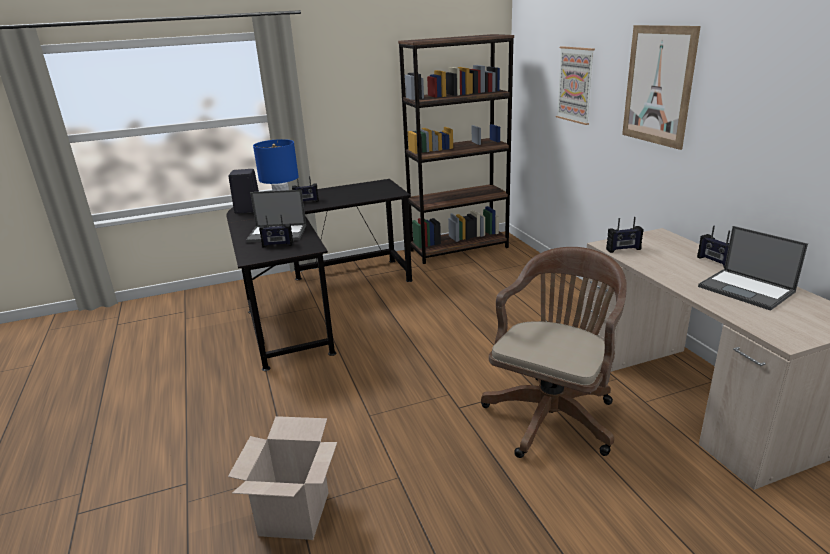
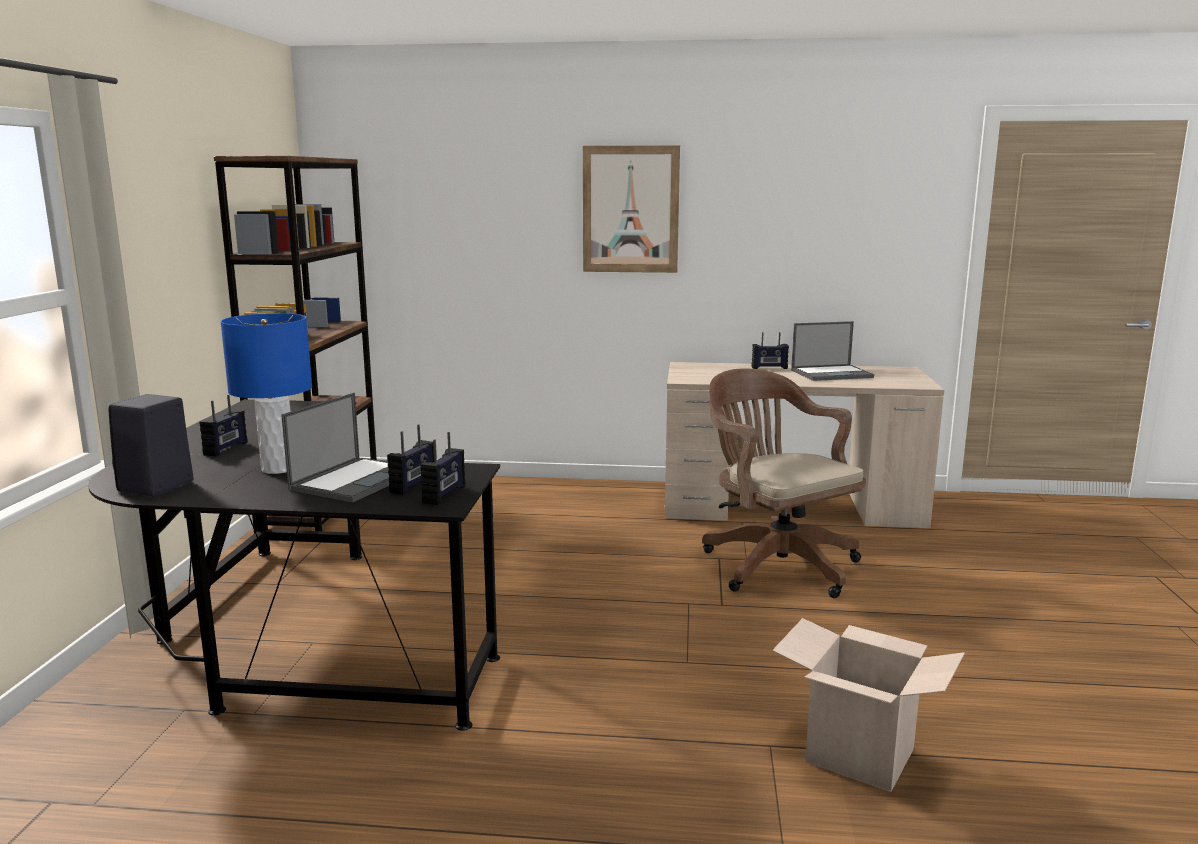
camera: 65 degrees left, 10 degrees down
picture [556,46,595,125] -> none
radio [606,217,644,253] -> radio moved to [420,432,465,505]

